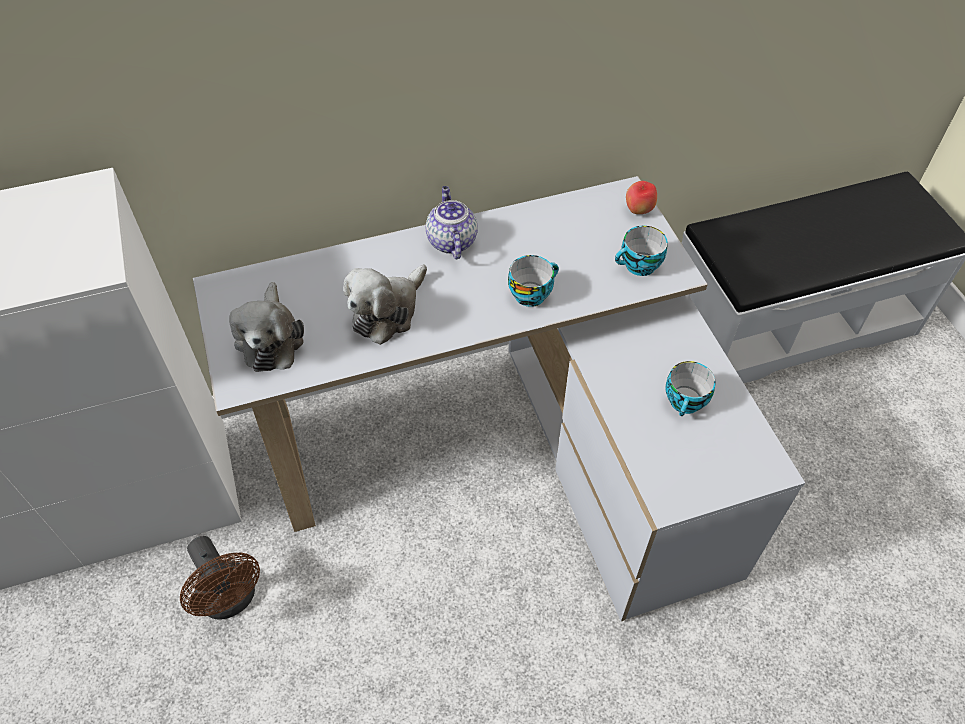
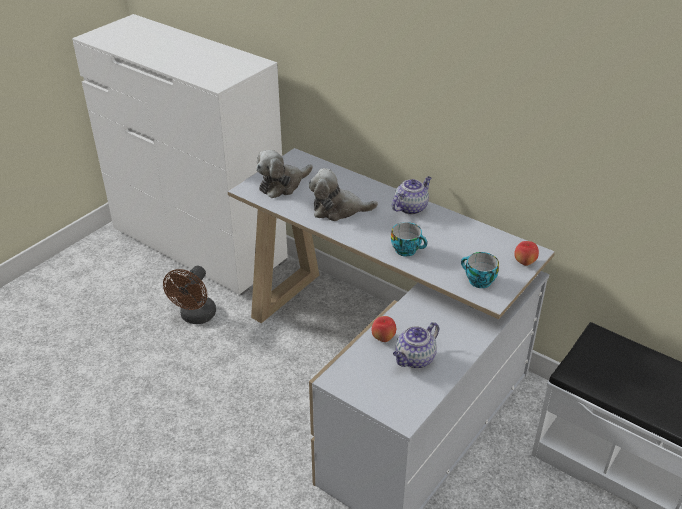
camera: 55 degrees right, 15 degrees down
cup [665,361,716,416] -> teapot [393,322,439,369]
none -> apple [371,316,396,342]

